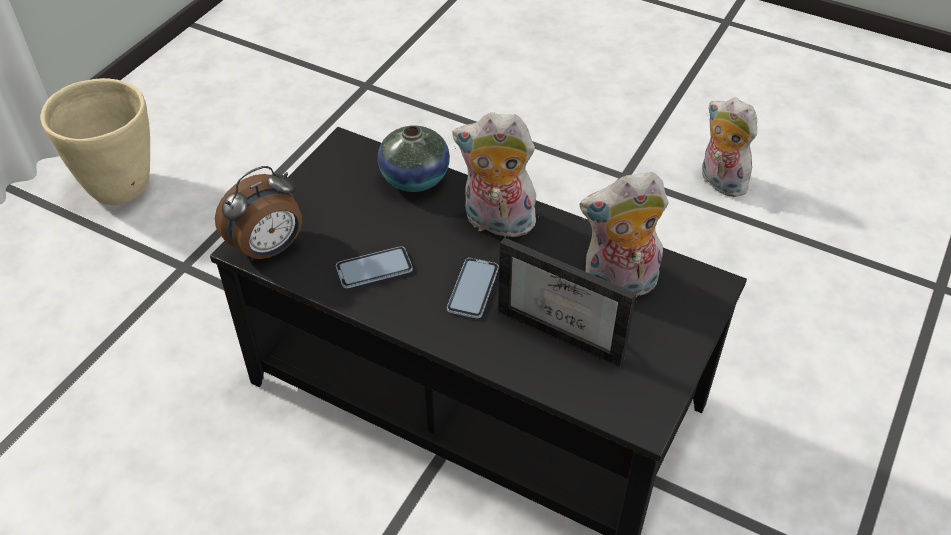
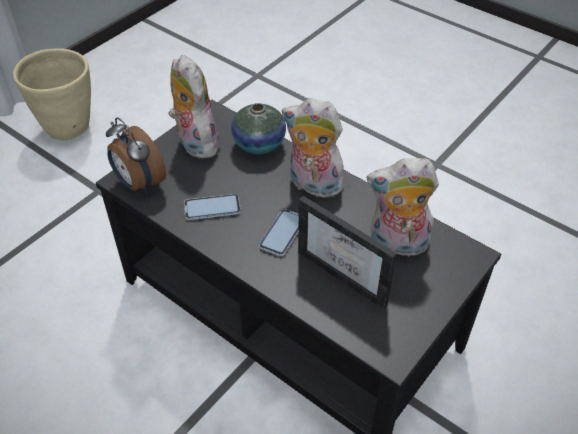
camera: 10 degrees right, 0 degrees up
alarm clock [215,166,302,261] -> alarm clock turned 75 degrees clockwise [106,117,166,194]
plush toy [702,98,757,197] -> plush toy moved to [168,55,219,158]

